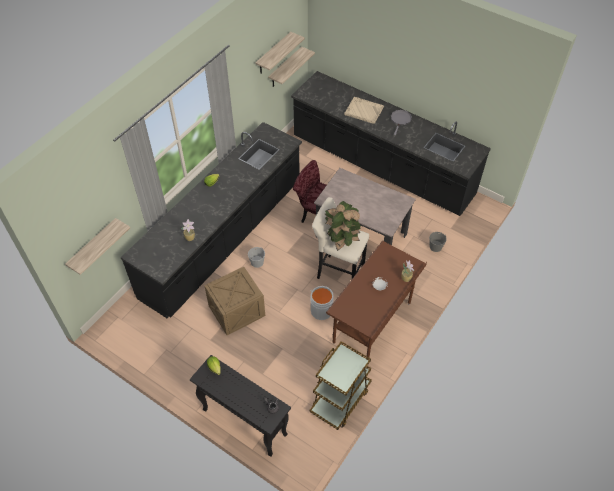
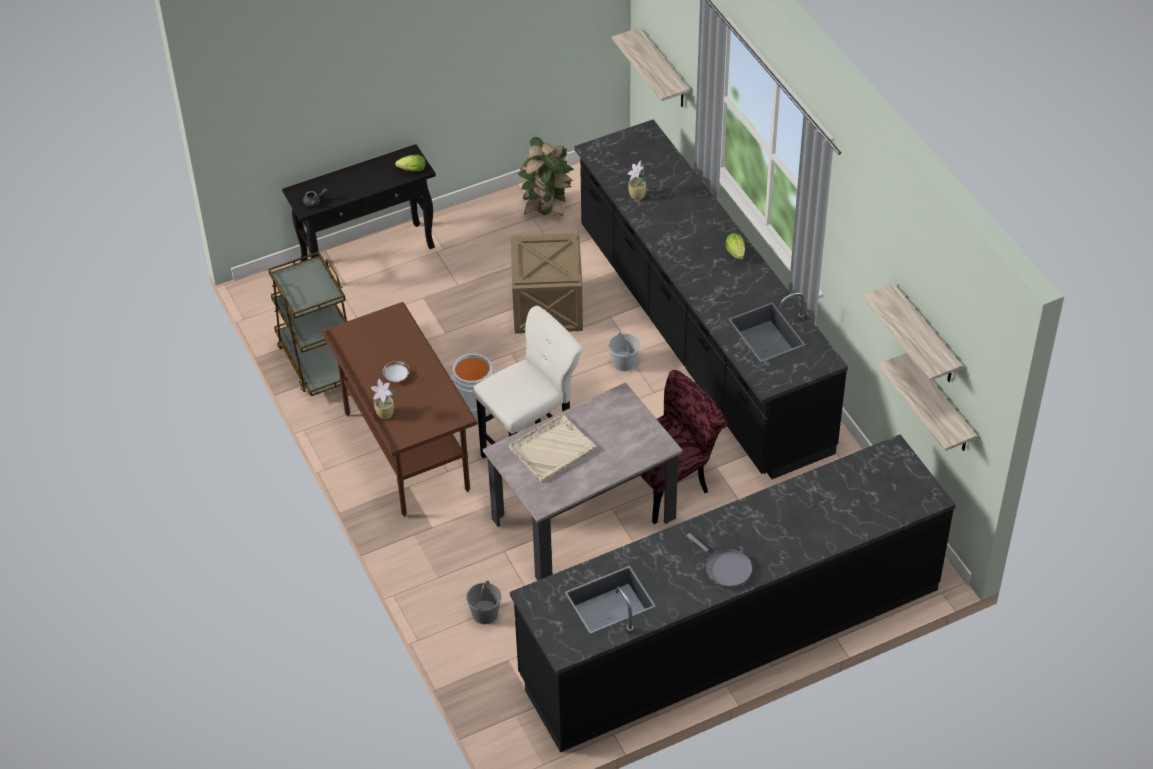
camera: 120 degrees right, 5 degrees down
potted plant [325,201,361,251] -> potted plant moved to [518,137,574,216]
beige tray [344,97,384,124] -> beige tray moved to [509,414,596,483]

